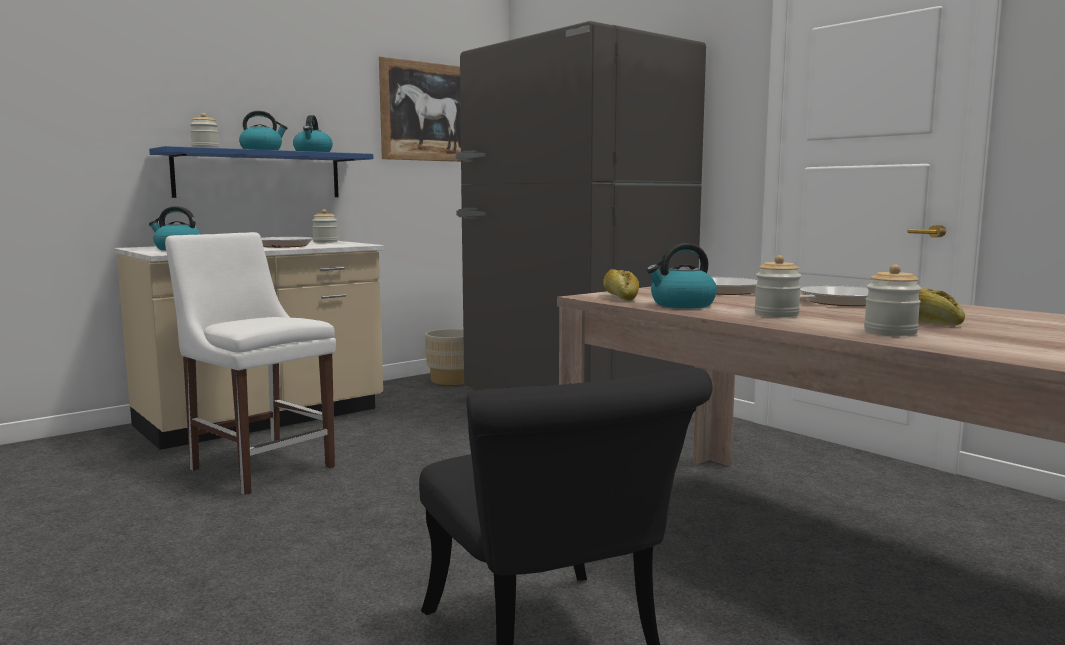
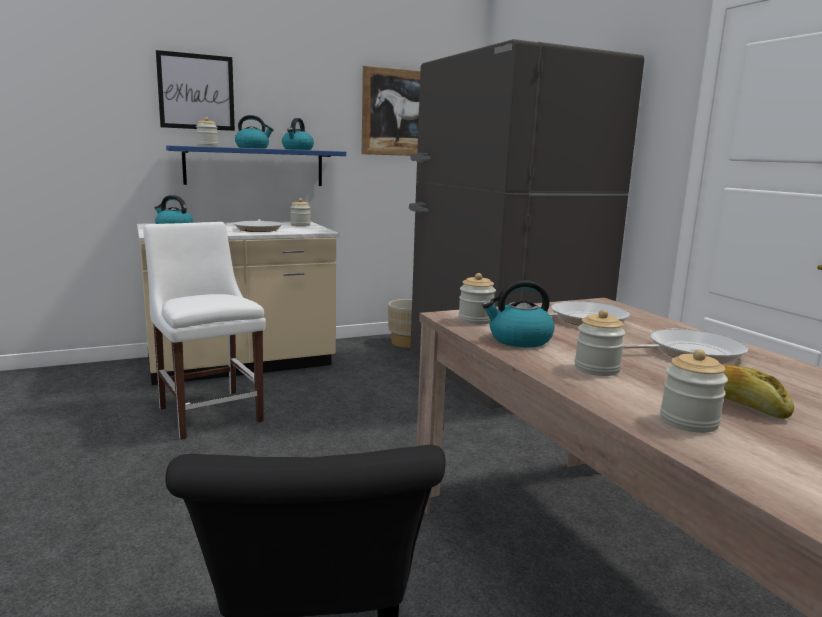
camera: 15 degrees right, 5 degrees up
bread [603,269,639,301] -> jar [458,273,496,325]
none -> picture [156,50,235,131]

